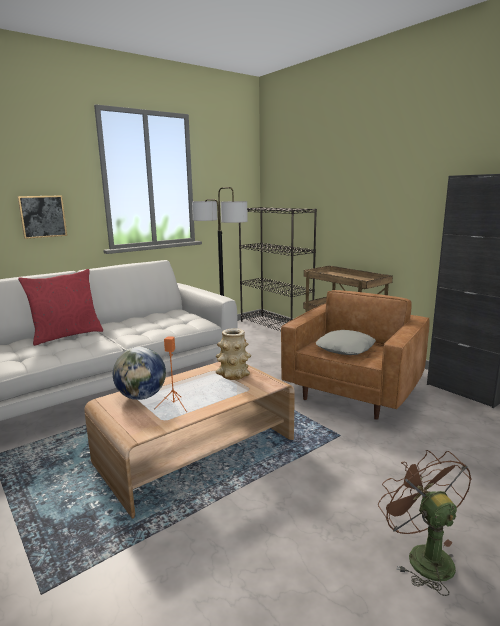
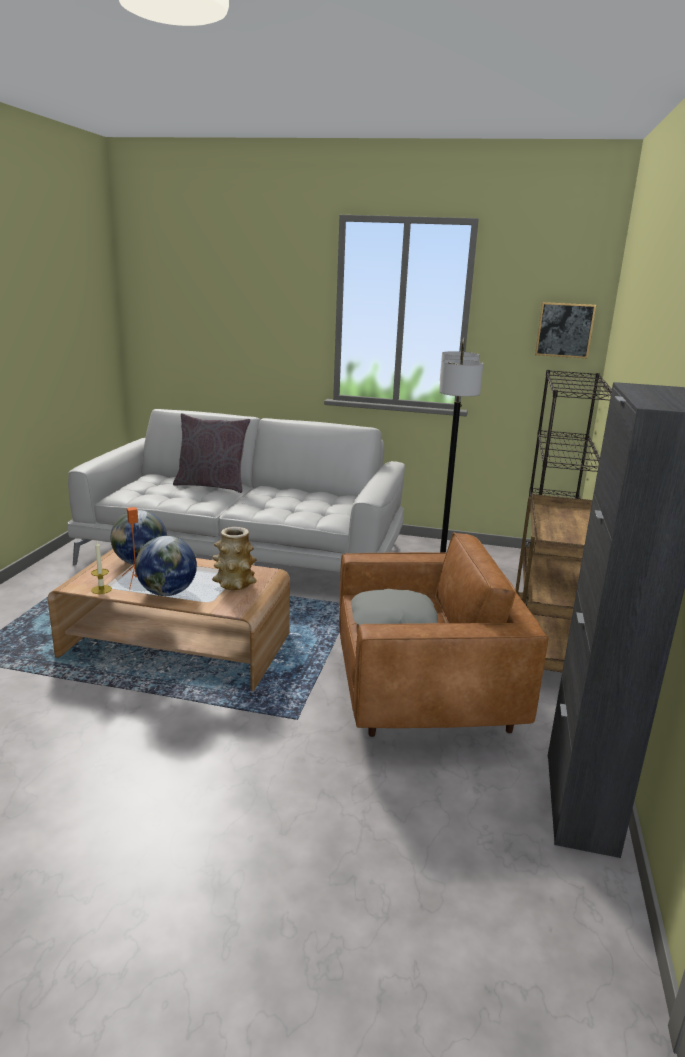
camera: 50 degrees right, 5 degrees up
picture [17,195,67,239] -> picture moved to [535,302,596,359]
red pillow [18,269,103,346] -> grey pillow [173,413,250,493]
brown fan [378,450,472,596] -> none
none -> candle [91,541,112,594]
none -> globe [135,536,197,596]

